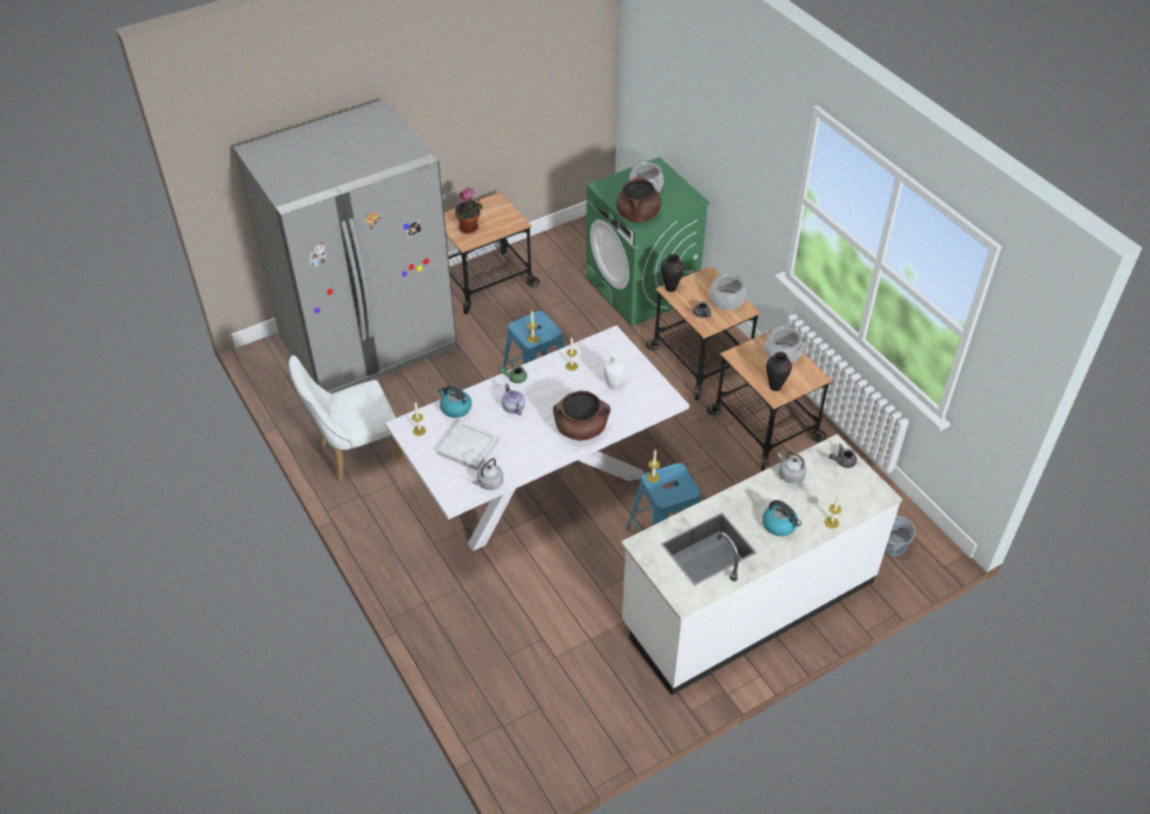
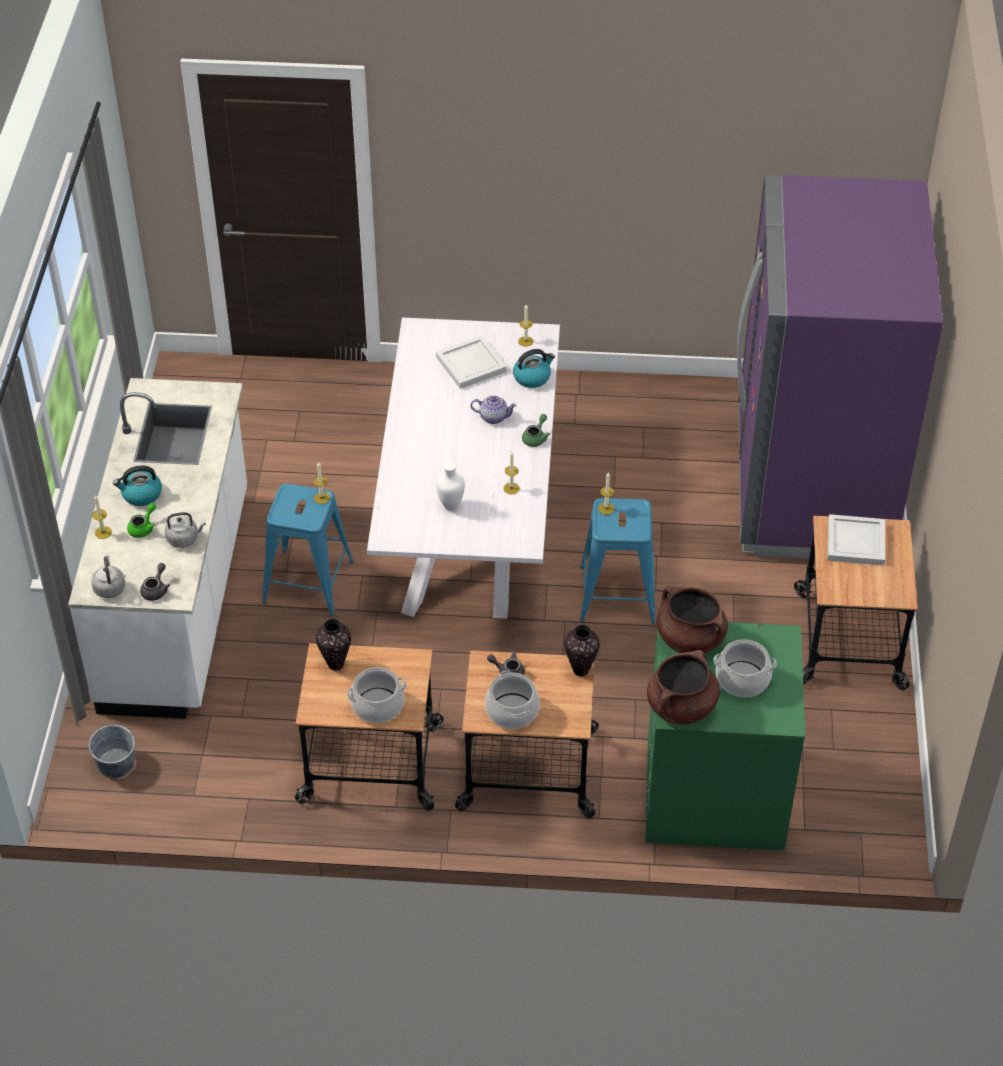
camera: 125 degrees right, 0 degrees up
grey fridge [233,99,457,394] -> purple fridge [737,175,943,559]
white chair [289,355,404,481] -> none
potted plant [455,187,483,234] -> white tray [827,514,885,566]
grey kettle [473,458,503,490] -> grey kettle moved to [91,555,125,598]
brown cooking pot [553,391,610,441] -> brown cooking pot moved to [647,650,720,725]
none -> green teapot [127,503,156,538]

